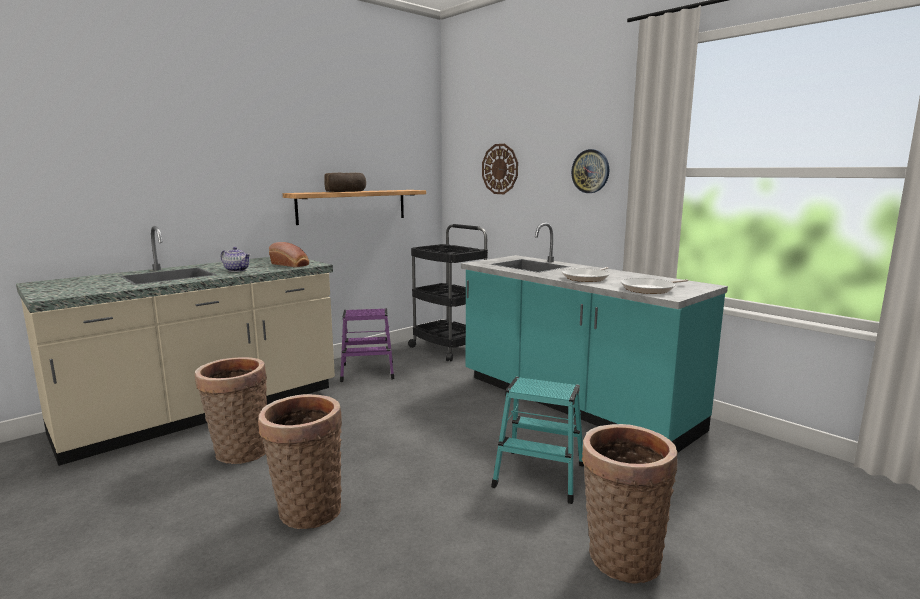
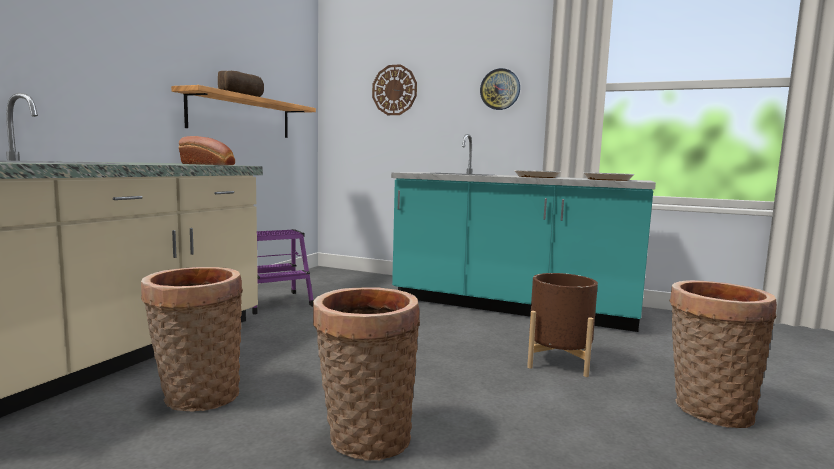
camera: 25 degrees left, 5 degrees down
teapot [221,247,251,272] -> none
black cart [408,224,488,362] -> none
turquoise step ladder [491,377,584,504] -> brown planter [527,273,598,377]

